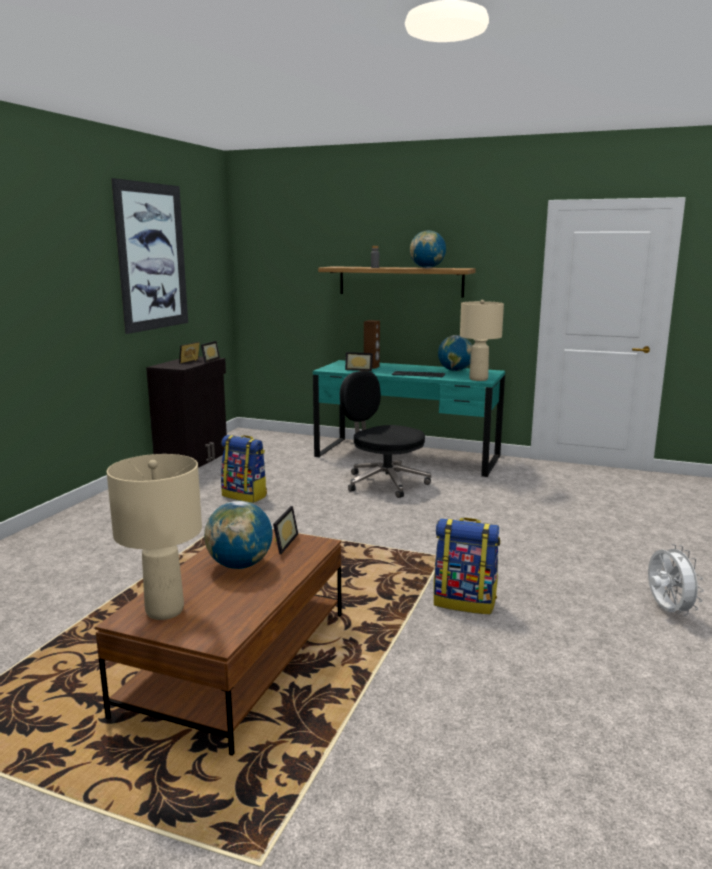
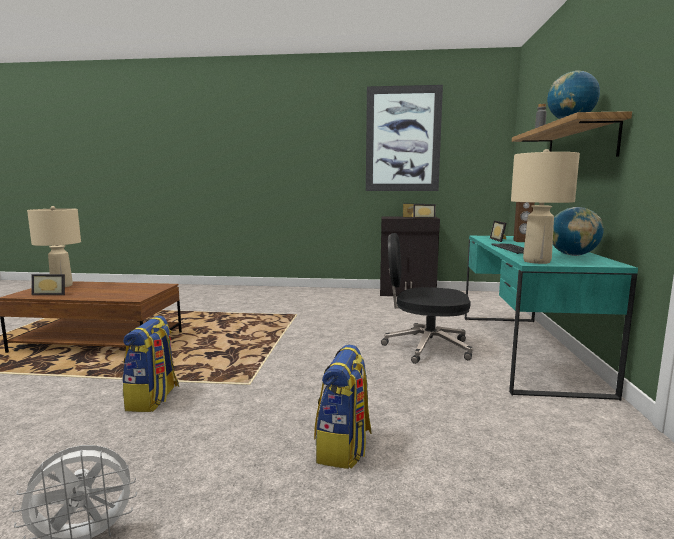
camera: 75 degrees right, 5 degrees down
globe [204,501,273,569] -> none
backpack [221,435,267,503] -> backpack moved to [314,345,372,469]
picture frame [273,506,298,554] -> picture frame moved to [31,274,65,295]
black office chair [340,371,431,498] -> black office chair turned 105 degrees counterclockwise [381,233,473,364]

